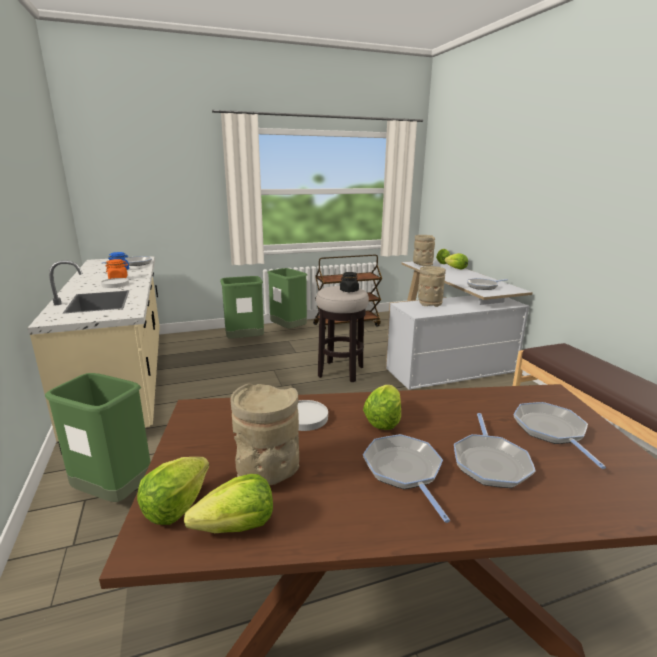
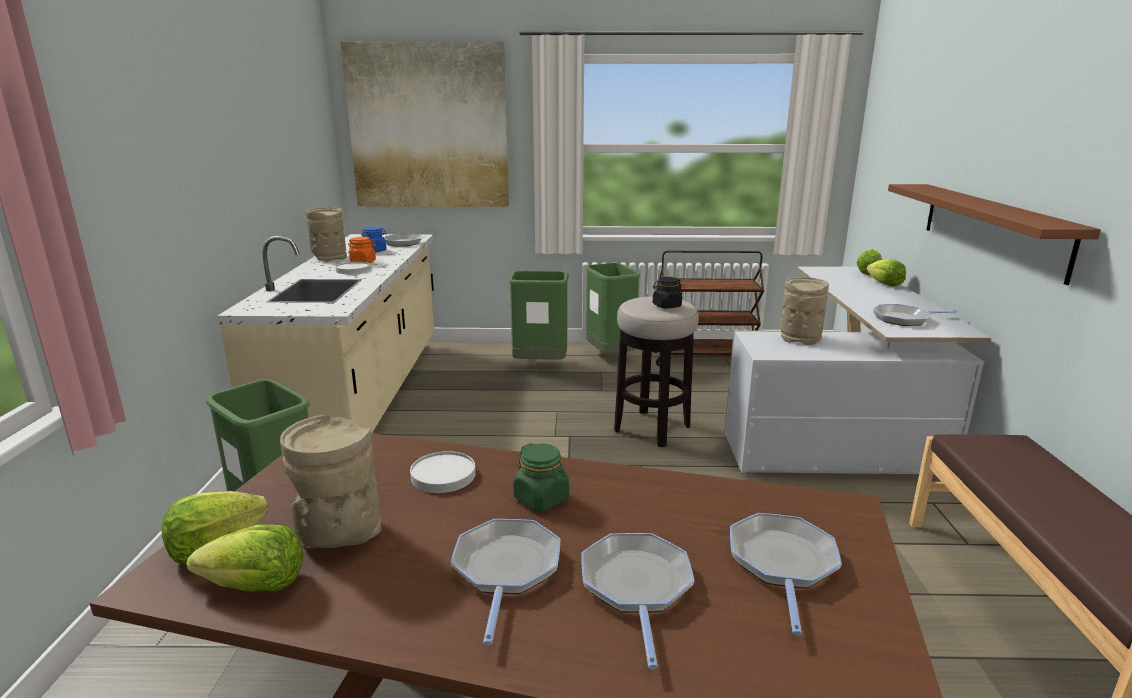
camera: 20 degrees right, 0 degrees up
lettuce [363,385,401,430] -> green jar [513,443,569,511]
beige vase [413,235,435,266] -> beige vase moved to [305,207,347,262]
frying pan [454,413,536,488] -> frying pan turned 150 degrees clockwise [581,533,695,669]
none -> picture [341,41,509,207]
none -> brown shelf [888,184,1101,285]

